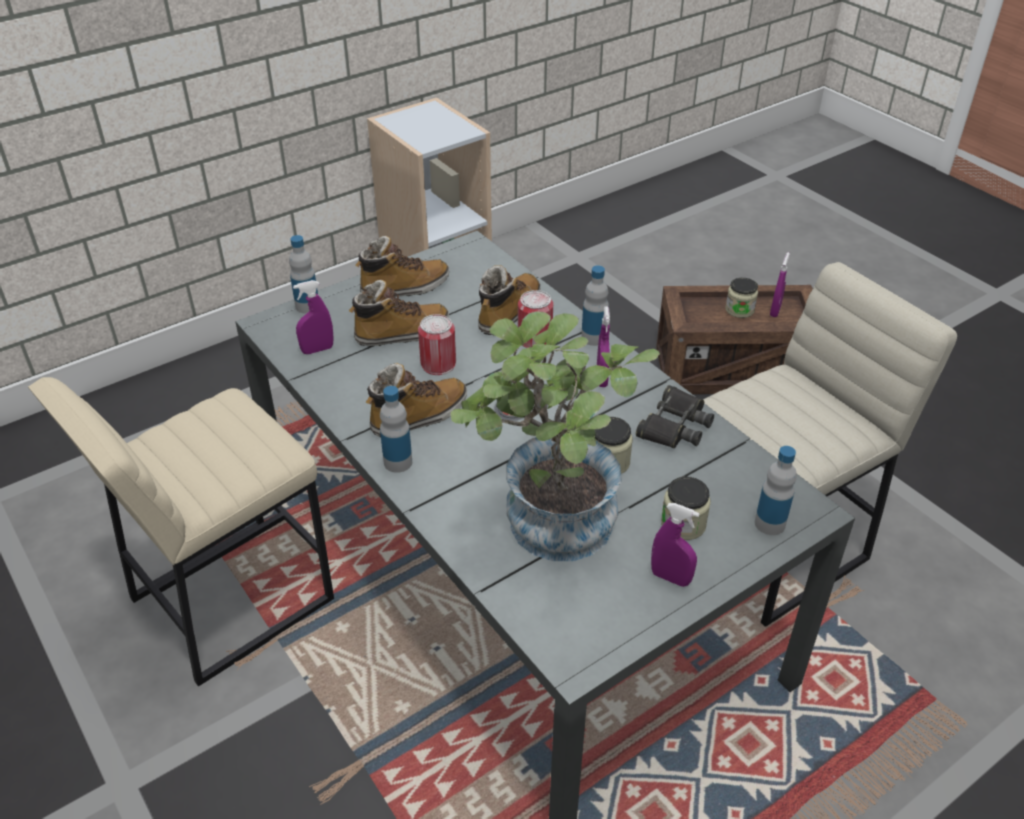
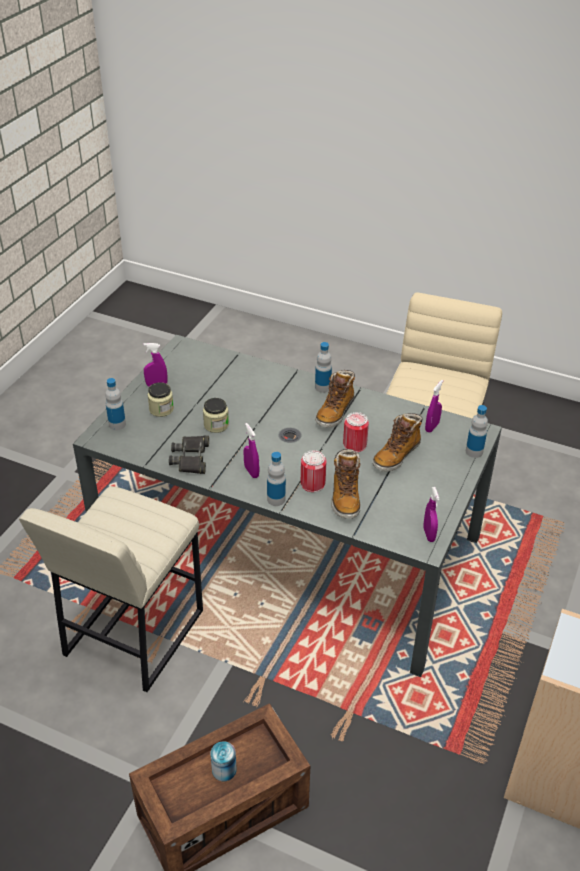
camera: 150 degrees right, 0 degrees up
boot [355,236,449,297] -> none
potted plant [450,312,660,561] -> none
jar [725,278,758,318] -> can [210,741,237,781]
purple spray bottle [770,252,790,317] -> purple spray bottle moved to [423,487,439,542]

